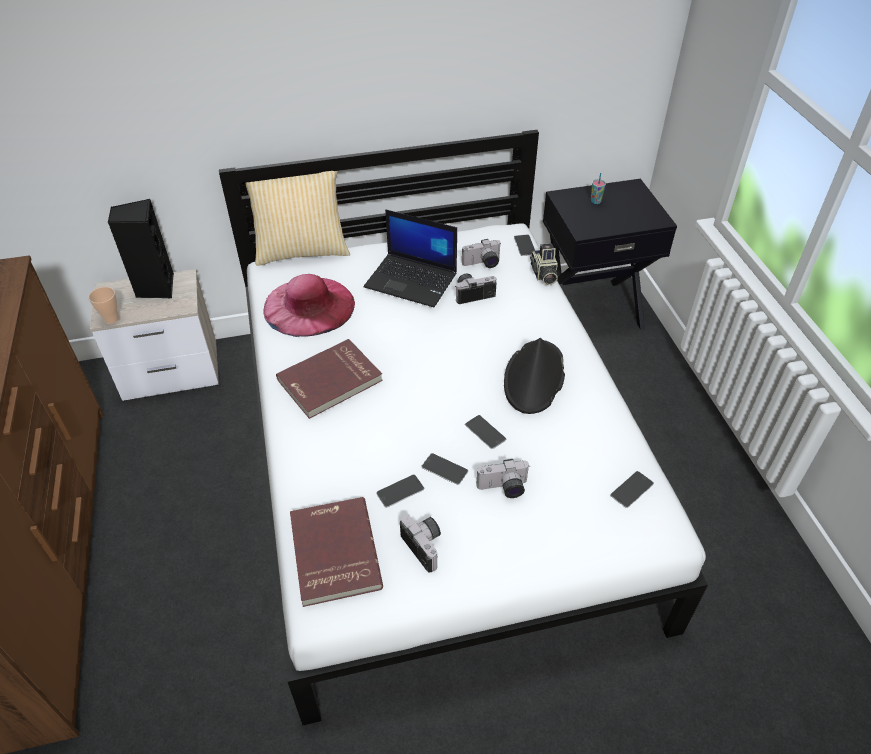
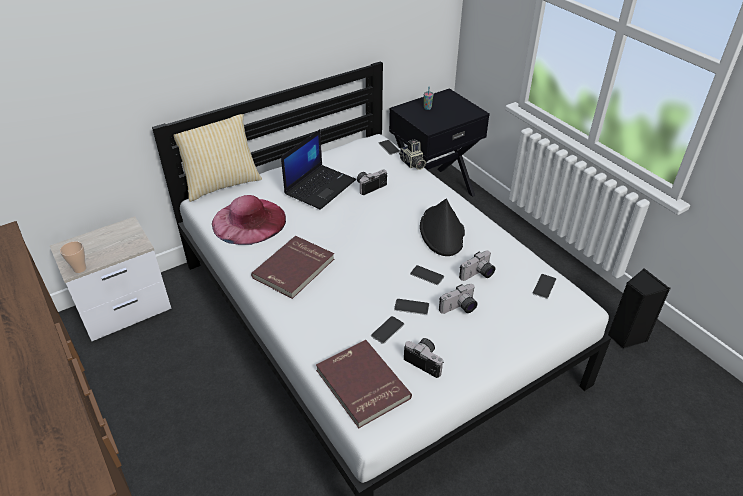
camera: 20 degrees left, 5 degrees down
black speaker [108,199,174,299] -> black speaker moved to [608,268,670,349]
laptop [364,209,457,307] -> laptop turned 60 degrees counterclockwise [281,129,356,210]
camera [462,239,501,268] -> camera moved to [459,251,495,281]

